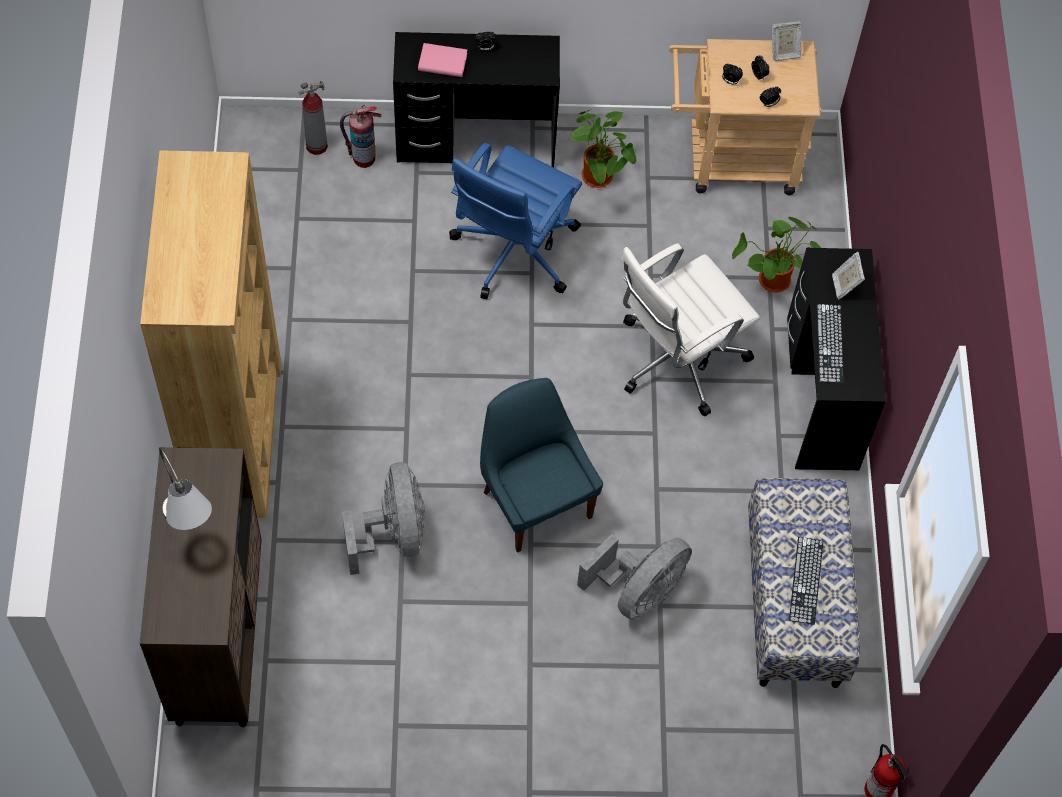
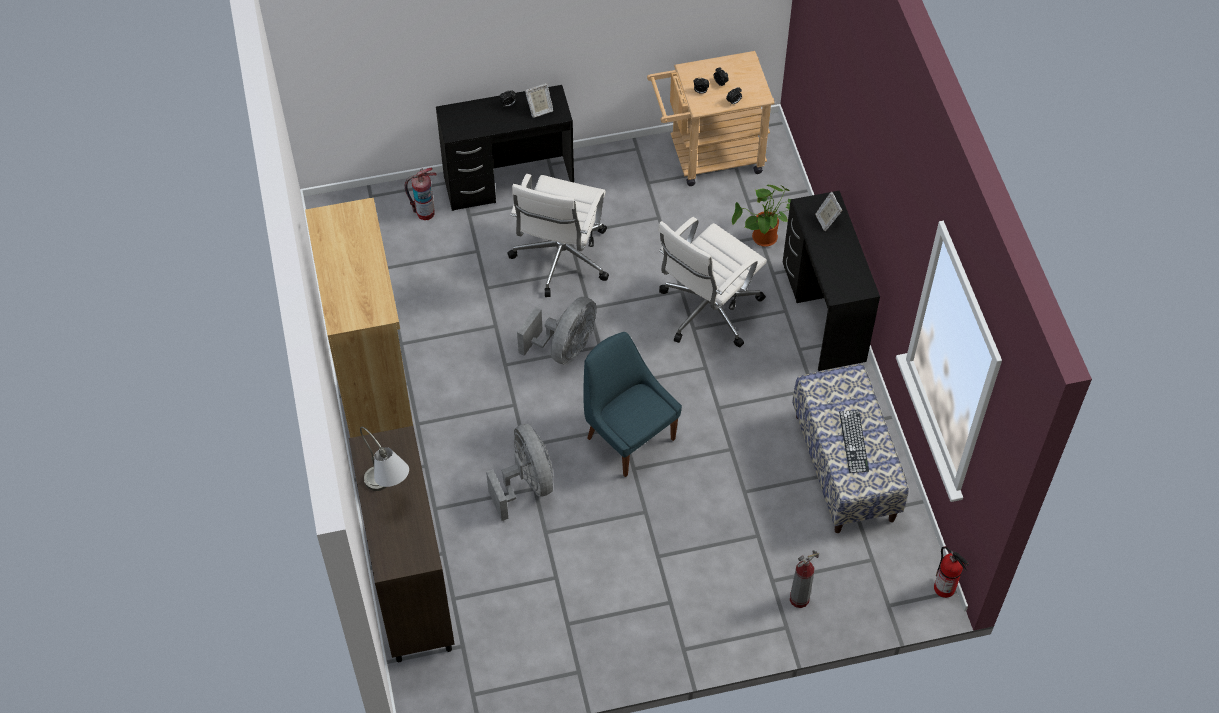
camera: 10 degrees left, 5 degrees down
fire extinguisher [298,81,328,155] -> fire extinguisher moved to [790,550,819,608]
pink book [418,43,467,77] -> none
blue office chair [449,142,582,299] -> white office chair [507,174,609,297]
potted plant [570,110,637,188] -> none
grey fan [577,534,692,620] -> grey fan moved to [517,297,597,365]
picture frame [772,21,802,61] -> picture frame moved to [525,83,553,118]
keyboard [816,304,844,383] -> none

